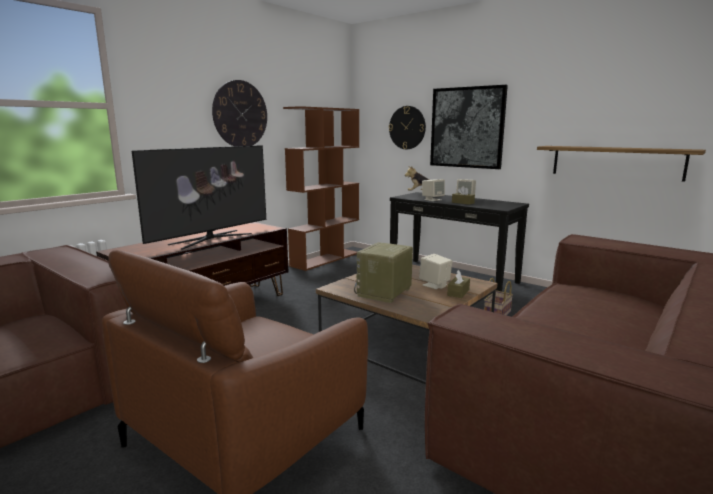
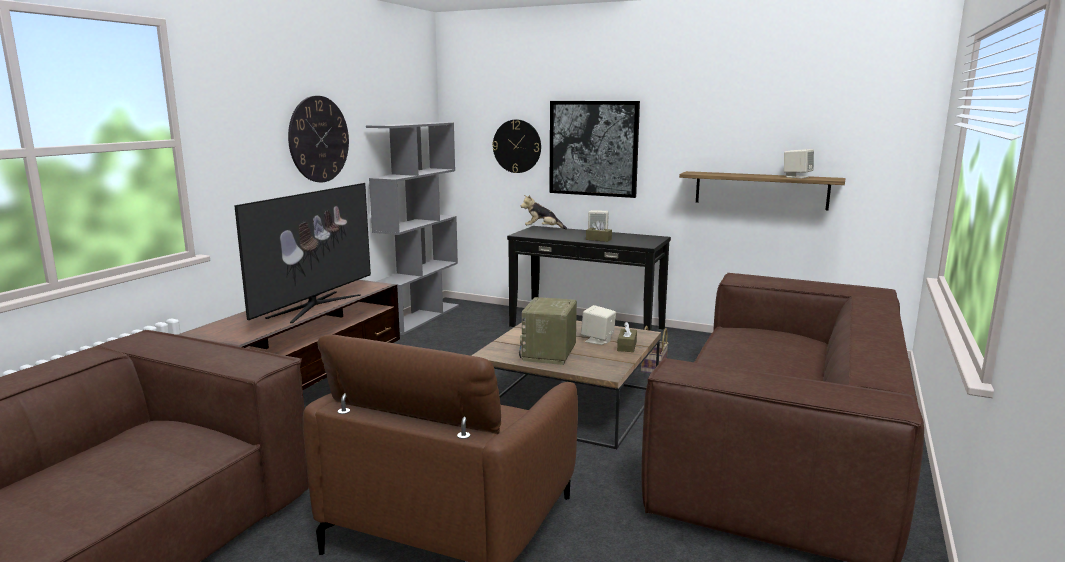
camera: 15 degrees left, 0 degrees up
brown bookcase [283,106,359,271] -> grey bookcase [366,122,459,335]
beige speaker [422,179,445,201] -> beige speaker moved to [784,149,814,179]

